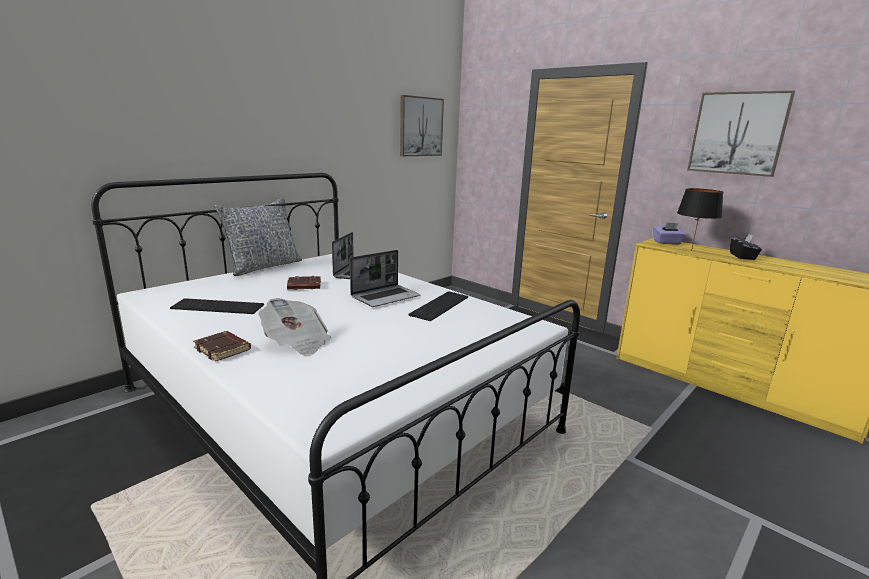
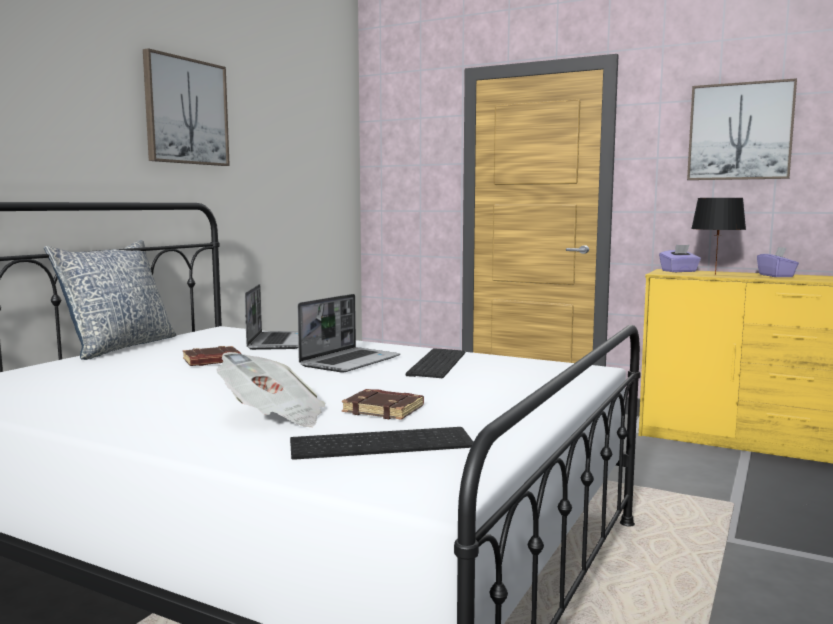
camera: 15 degrees left, 10 degrees down
keyboard [170,298,264,314] -> keyboard moved to [290,427,473,460]
brown book [193,331,251,361] -> brown book moved to [342,389,424,420]
picture [400,95,444,156] -> picture moved to [143,48,230,166]
black tissue box [730,234,762,260] -> purple tissue box [757,247,799,277]

